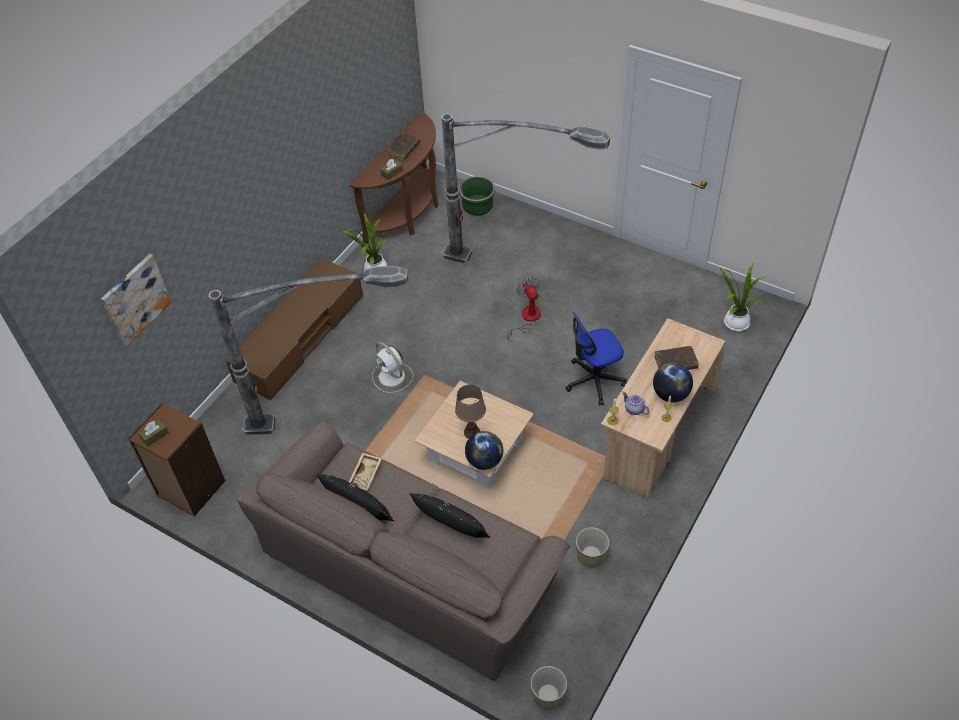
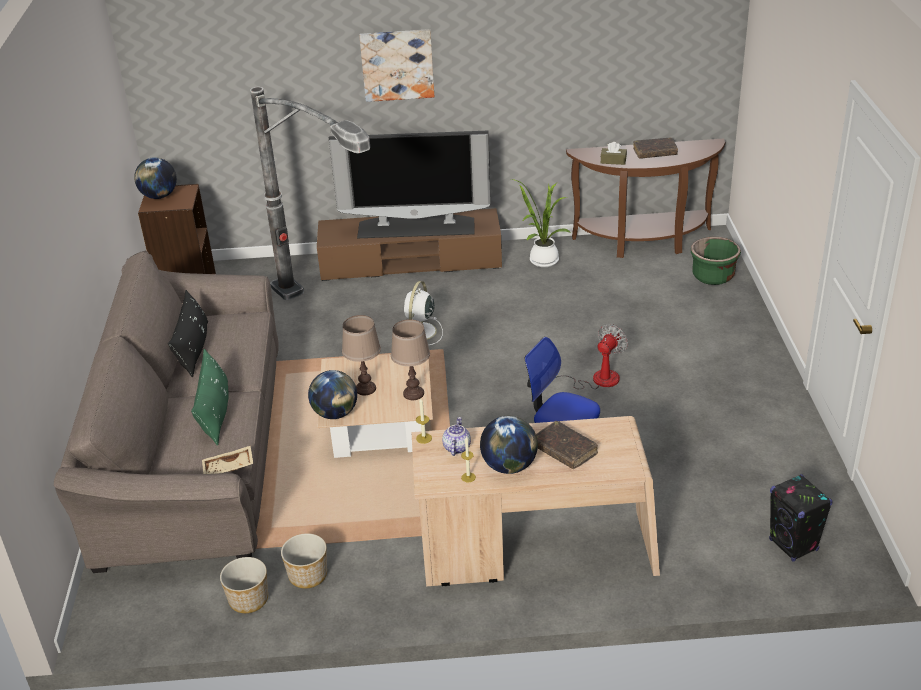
camera: 55 degrees right, 15 degrees down
picture [101,254,171,347] -> picture moved to [359,29,434,102]
brown tissue box [138,419,169,446] -> globe [134,157,177,199]
beige tray [349,453,382,490] -> beige tray moved to [202,446,253,474]
black pillow [409,493,490,538] -> green pillow [191,349,229,446]
floor lamp [442,114,610,263] -> none
planter [530,666,567,709] -> planter moved to [220,557,268,613]
potted plant [719,264,764,331] -> black speaker [769,474,833,561]
none -> television [329,131,491,238]
none -> brown table lamp [391,319,430,400]

